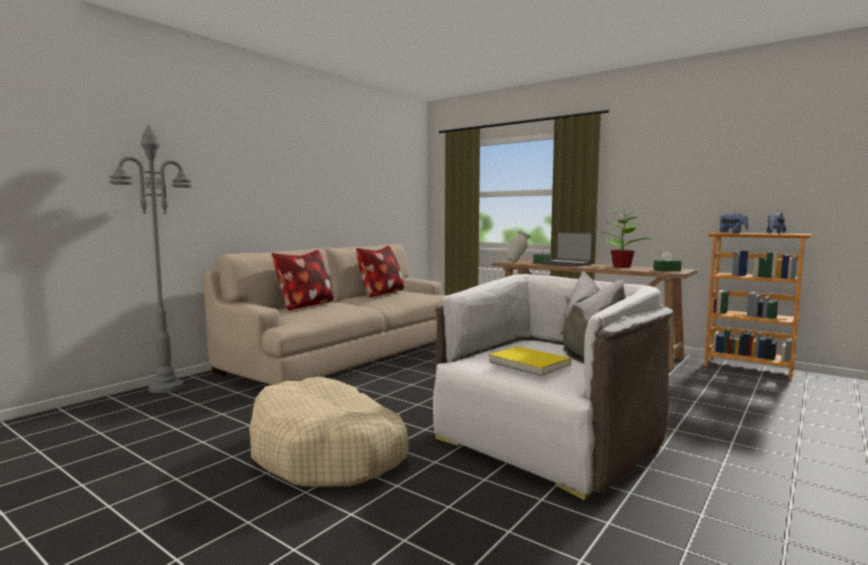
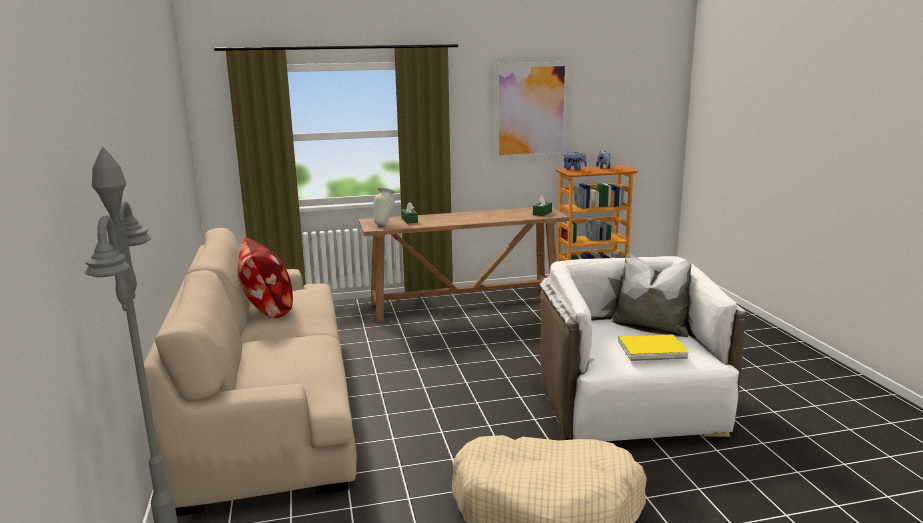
camera: 50 degrees left, 10 degrees up
pillow [272,250,334,310] -> none
laptop [541,232,593,267] -> none
potted plant [602,209,649,267] -> none
none -> picture [494,62,569,159]

